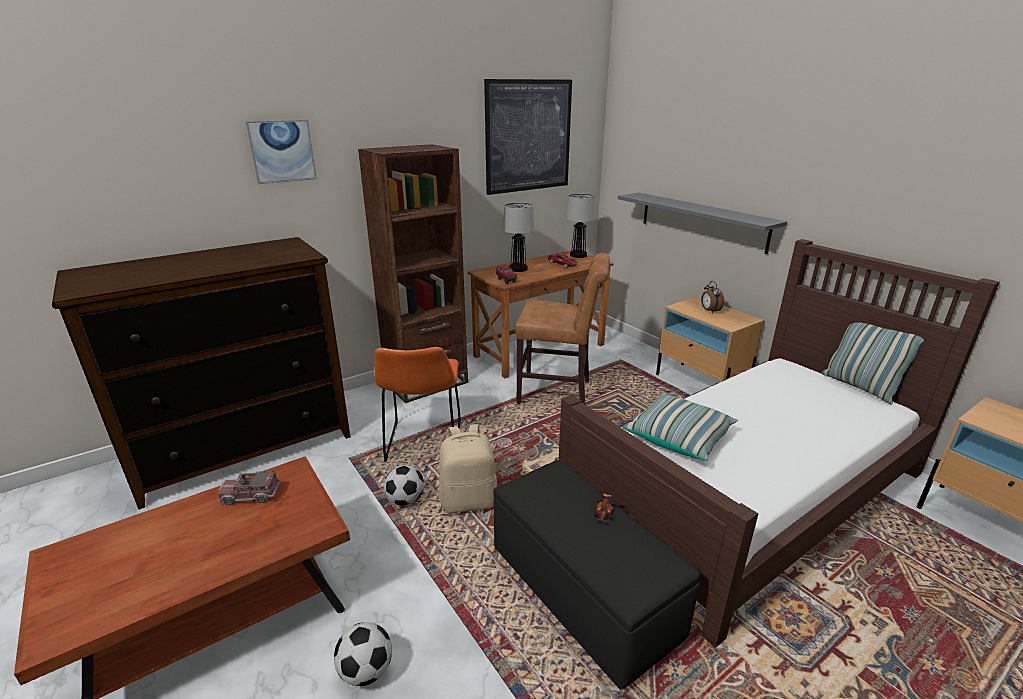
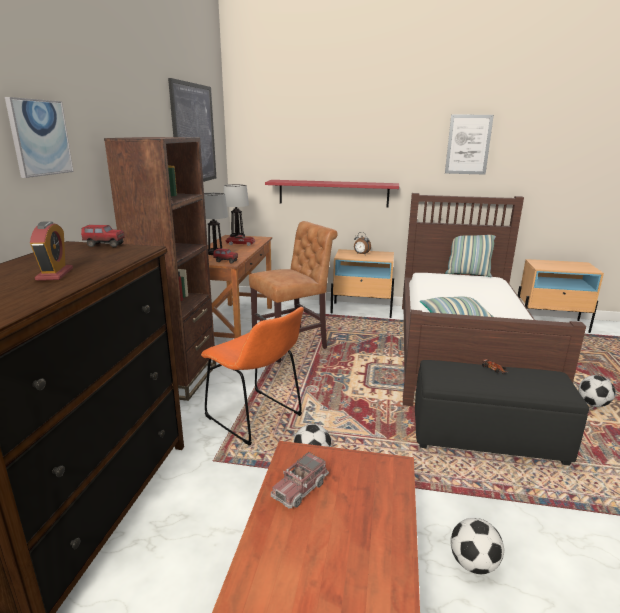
camera: 45 degrees left, 5 degrees down
beige backpack [439,424,497,513] -> none
grey shelf [618,193,787,254] -> red shelf [265,180,399,207]
none -> alarm clock [30,221,73,281]
none -> toy truck [81,225,125,247]
none -> picture [445,115,494,175]
none -> football [579,375,615,407]

